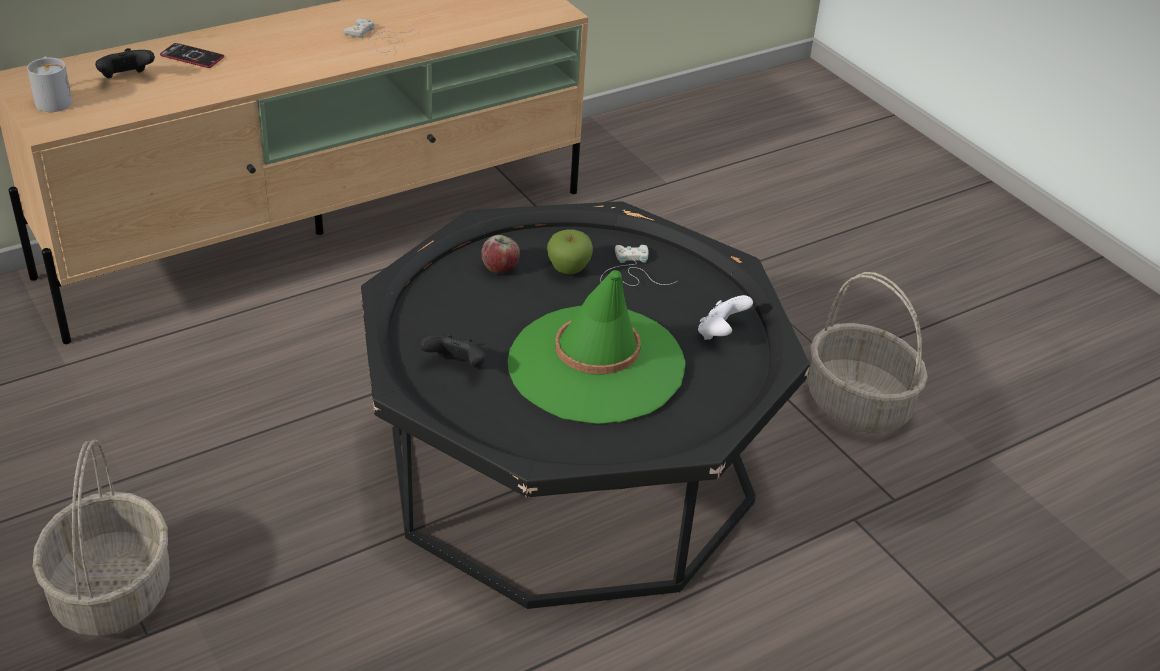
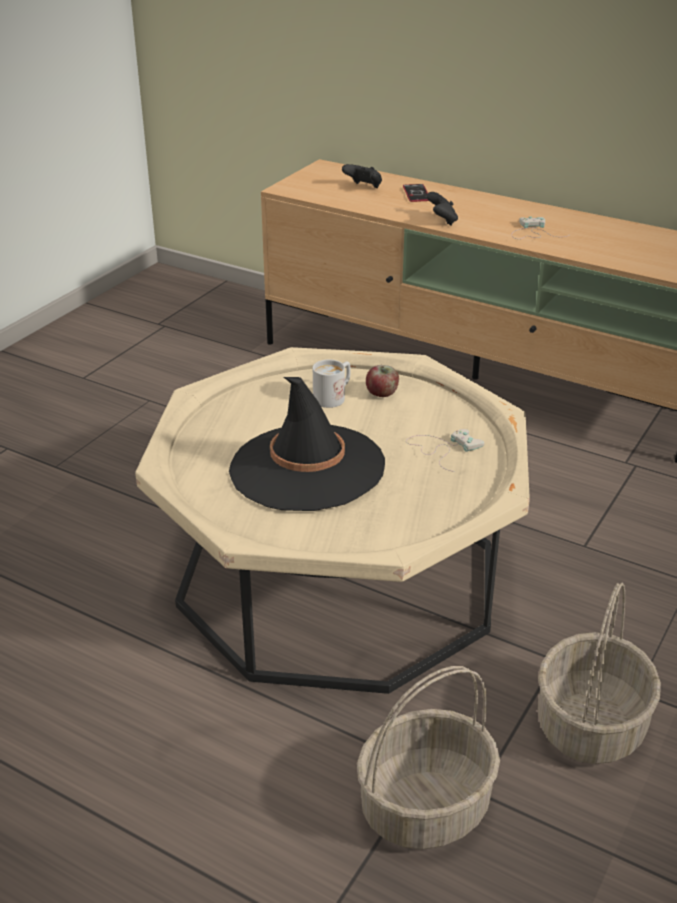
camera: 65 degrees right, 5 degrees down
white mug [27,57,72,112] -> white mug moved to [313,360,351,408]
basket [33,440,170,637] -> basket moved to [357,666,500,850]
black coffee table [361,201,810,609] -> beige coffee table [135,347,530,694]
black game controller [420,334,486,367] -> black game controller moved to [427,192,458,226]
green hat [508,270,686,424] -> black hat [229,377,385,511]
apple [547,229,593,275] -> none
white game controller [698,295,753,340] -> none

